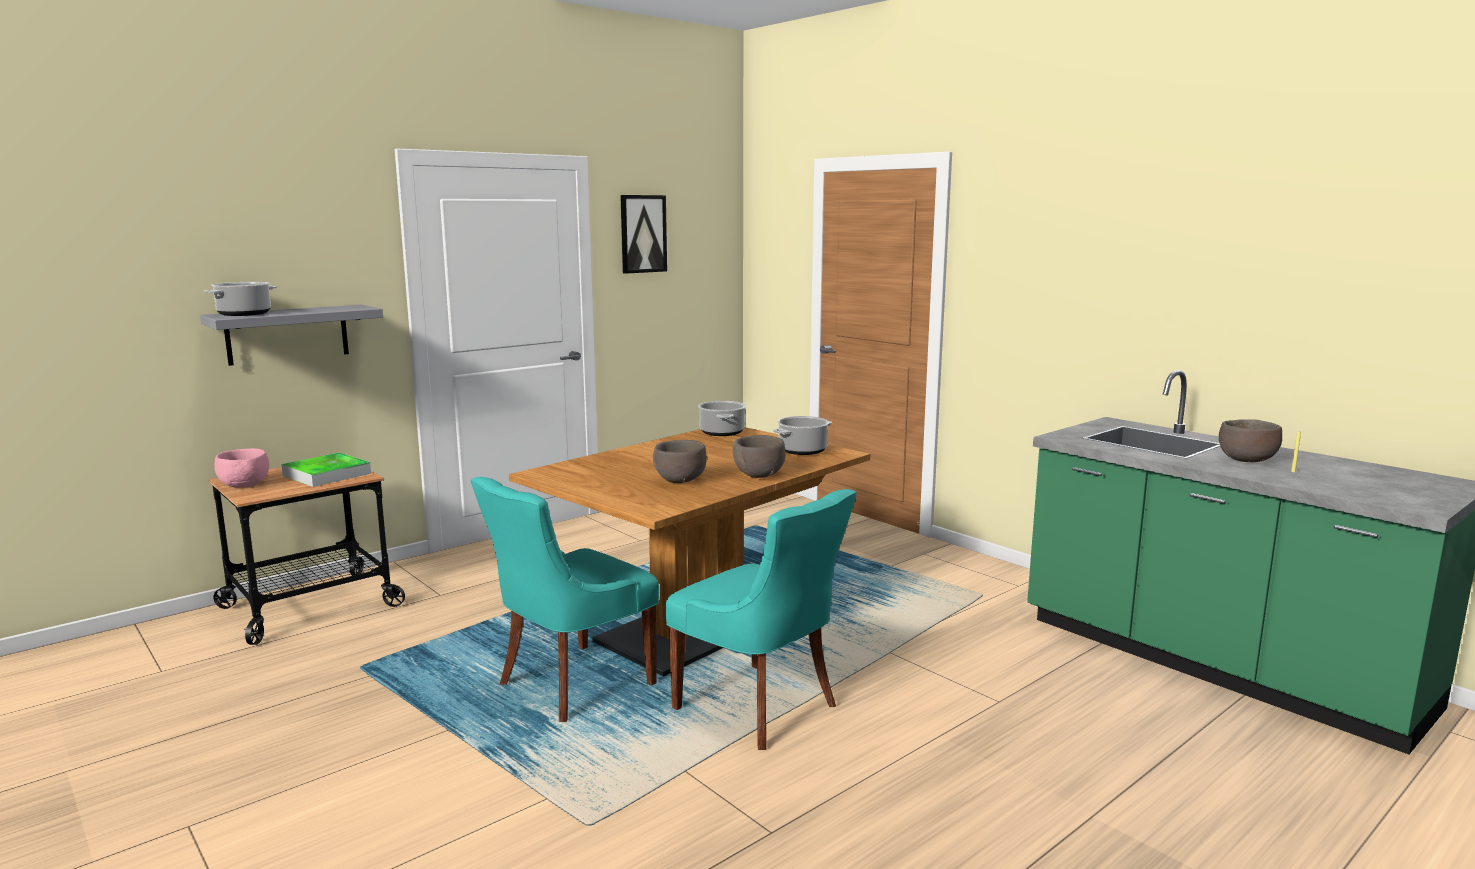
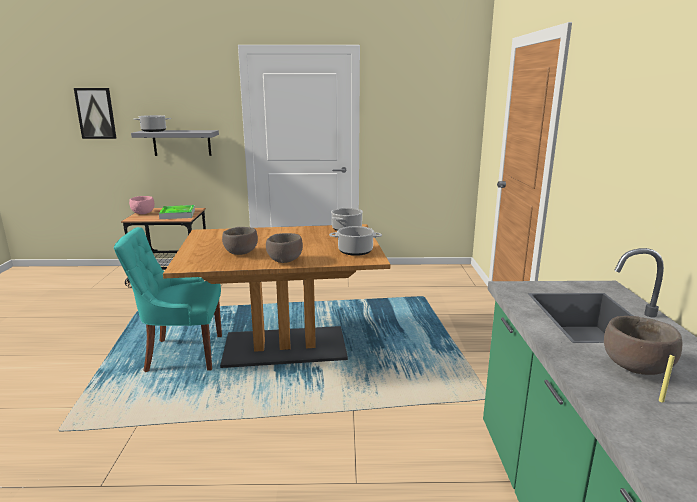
camera: 40 degrees right, 5 degrees up
picture [620,195,667,274] -> picture moved to [74,88,116,139]
turquoise chair [665,489,857,750] -> none

